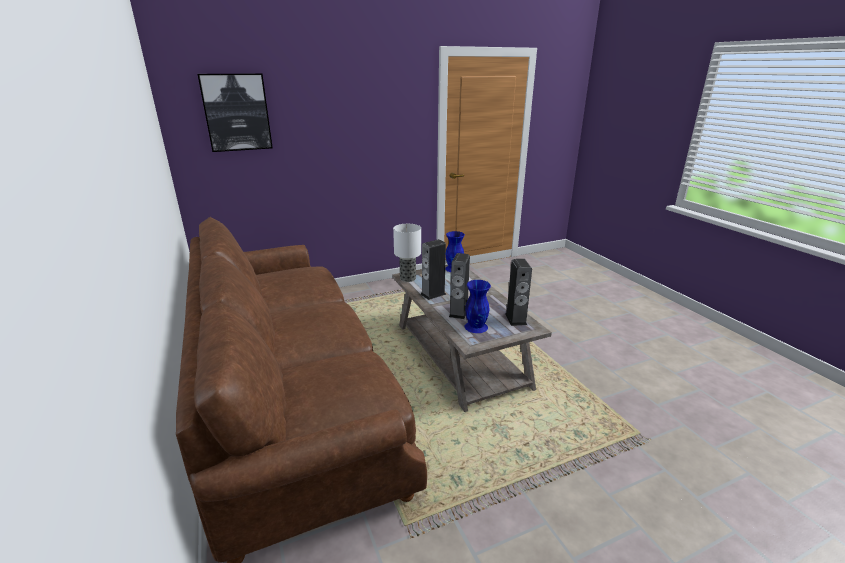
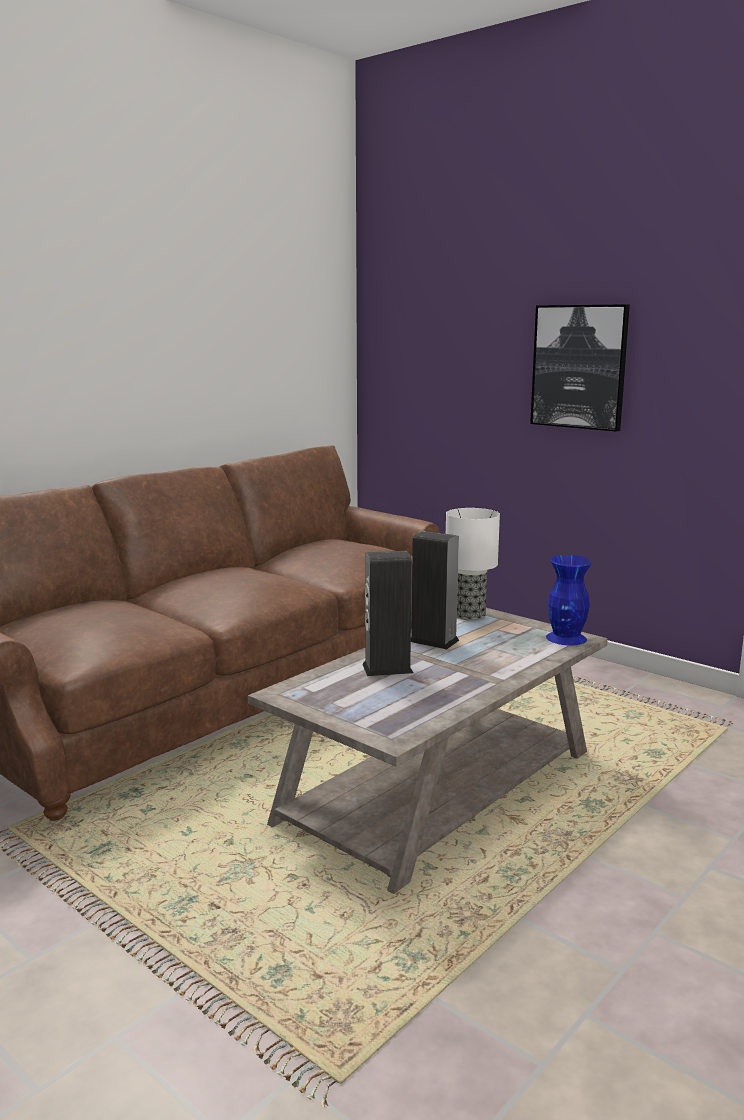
camera: 65 degrees right, 10 degrees down
picture [198,74,273,152] -> picture moved to [530,304,630,432]
blue vase [465,280,491,333] -> none
speaker [505,259,532,326] -> none

